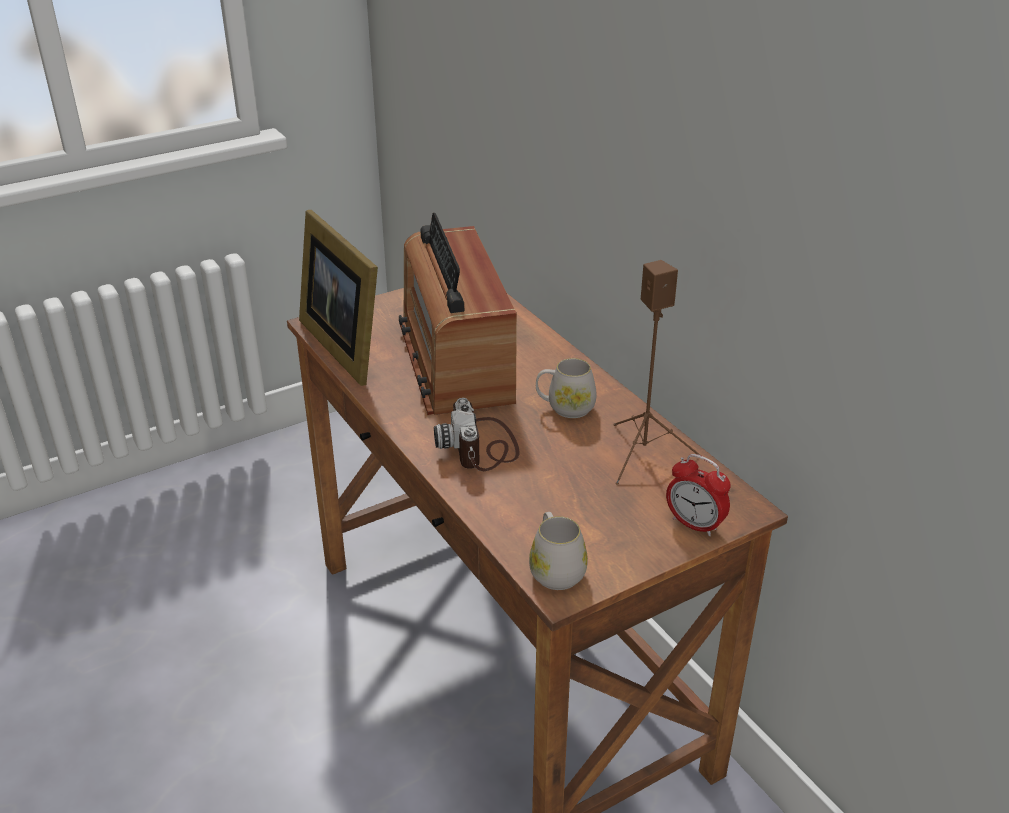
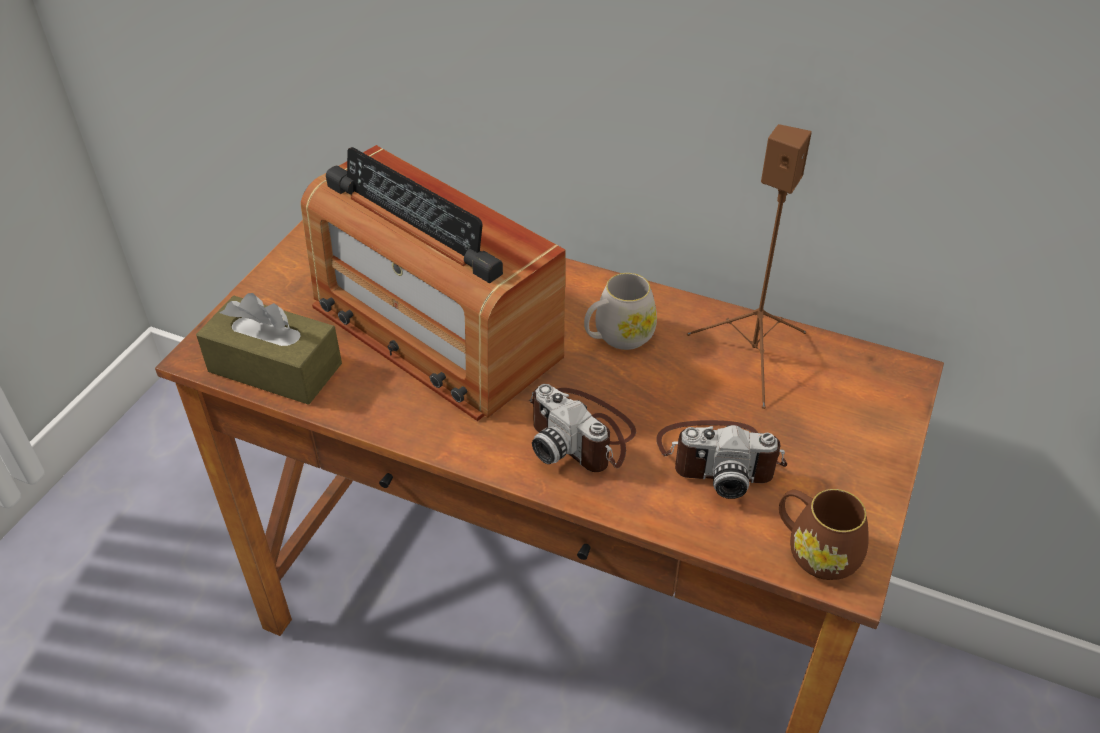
camera: 35 degrees left, 10 degrees up
picture frame [299,210,378,386] -> brown tissue box [196,293,342,405]
white mug [529,512,588,590] -> brown mug [779,489,868,580]
alarm clock [666,454,731,536] -> none
none -> camera [656,420,787,499]

